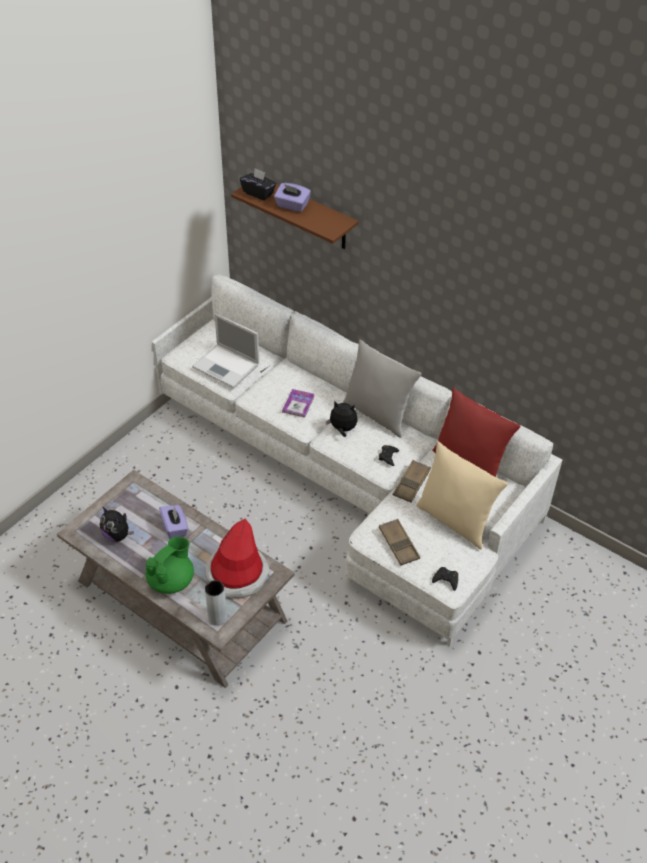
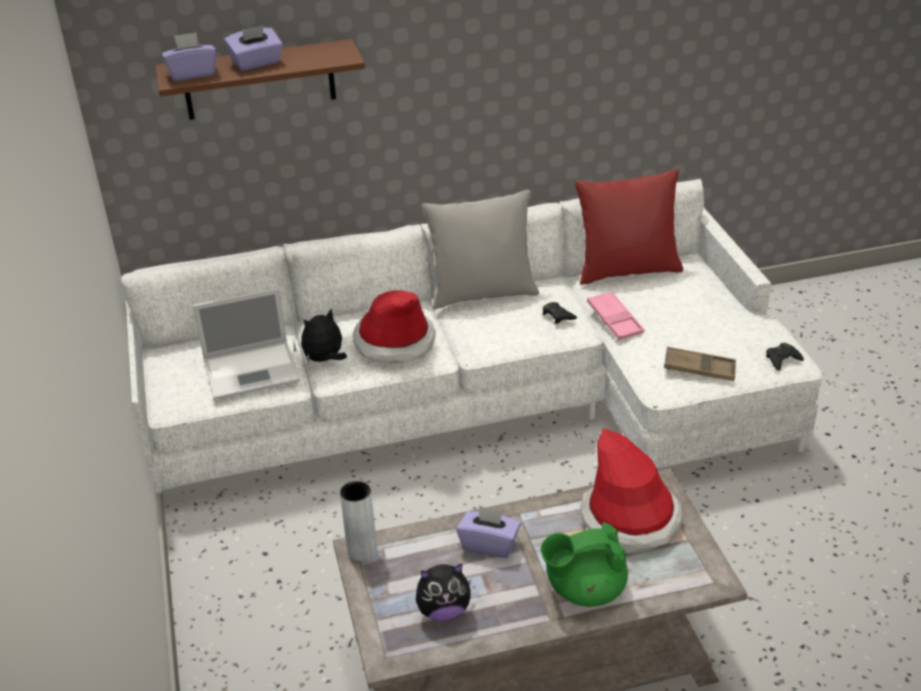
camera: 50 degrees left, 10 degrees down
green teapot [145,537,194,594] -> green teapot turned 90 degrees counterclockwise [541,522,628,606]
grey vase [205,580,227,626] -> grey vase moved to [340,481,377,561]
black tissue box [240,168,276,200] -> purple tissue box [162,32,217,81]
book [282,389,315,418] -> hat [353,290,436,364]
plush toy [326,400,357,437] -> plush toy moved to [301,309,347,363]
brown tray [393,460,431,503] -> pink tray [587,291,644,340]
beige pillow [416,441,508,549] -> none

